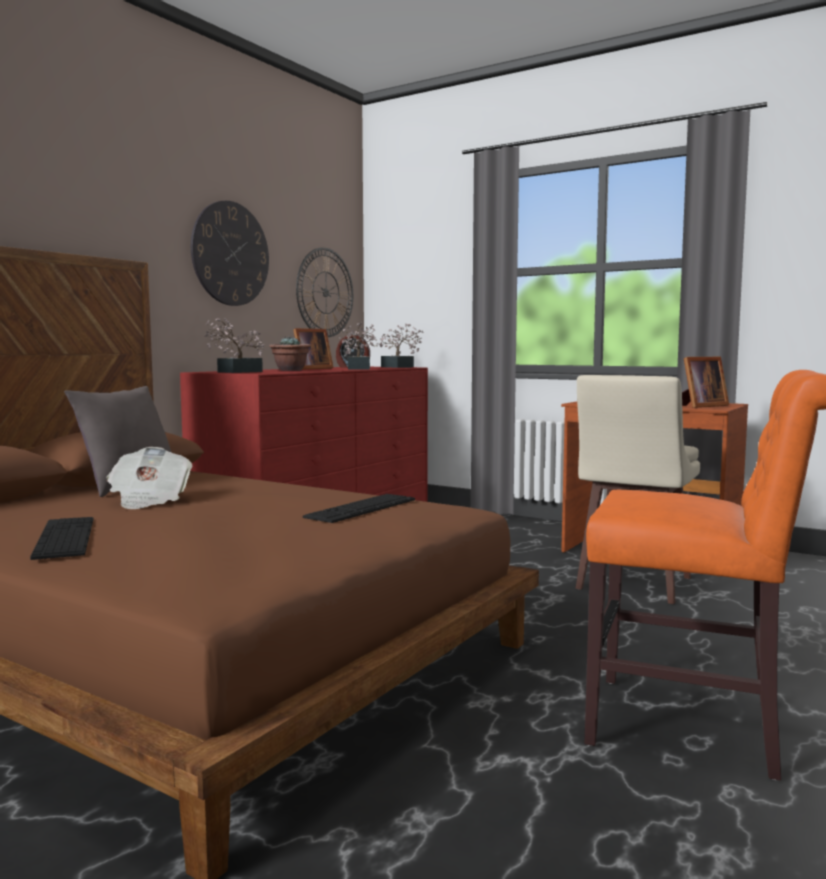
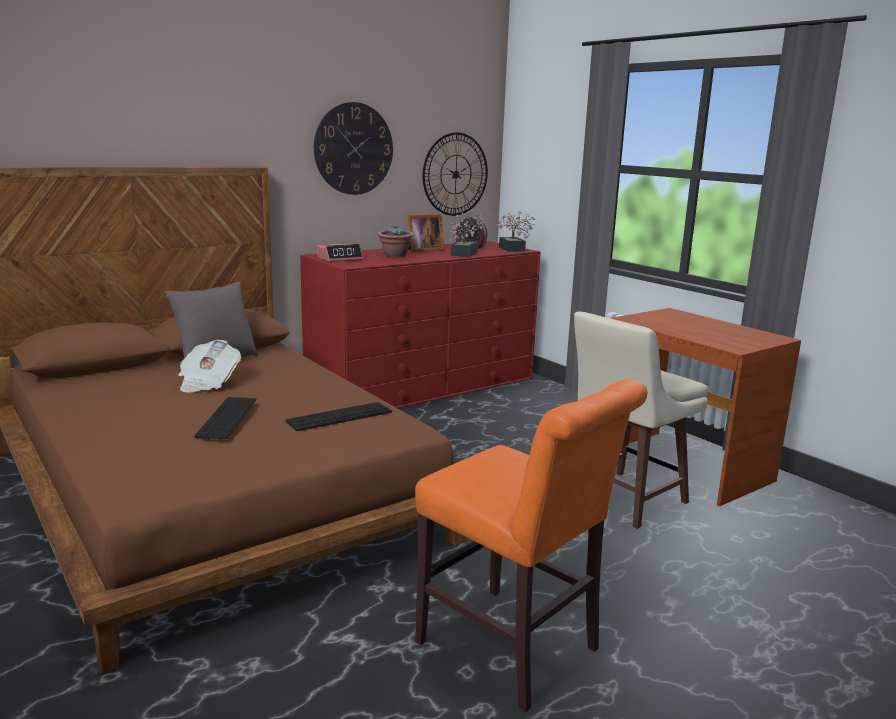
camera: 20 degrees right, 10 degrees up
keyboard [30,517,94,560] -> keyboard moved to [194,397,256,439]
potted plant [205,318,264,373] -> alarm clock [317,244,363,262]
picture frame [682,357,729,408] -> none

